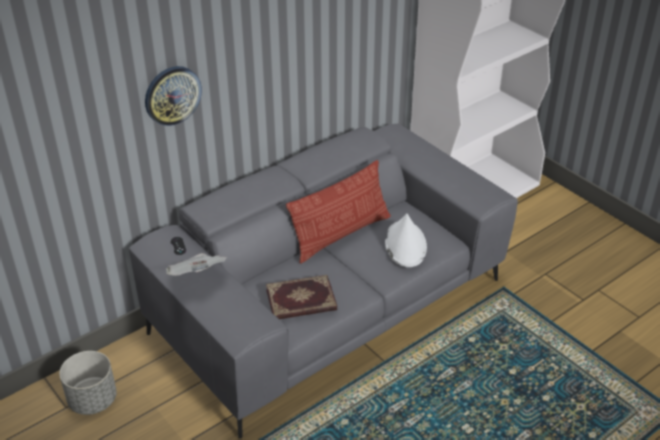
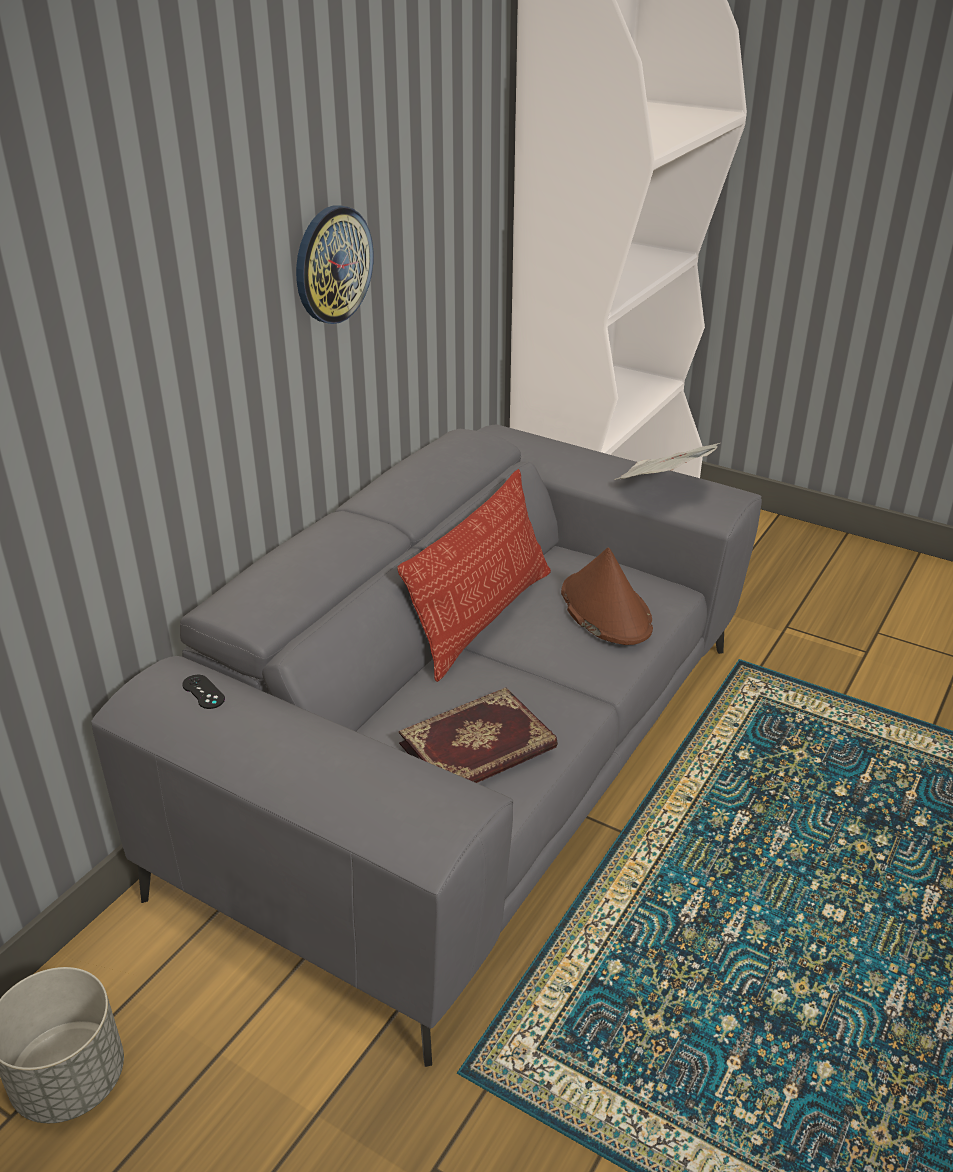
camera: 20 degrees left, 5 degrees down
wall clock [145,66,202,126] -> wall clock moved to [296,205,373,324]
newspaper [166,253,227,276] -> newspaper moved to [614,443,720,480]
white hat [385,213,427,267] -> brown hat [561,547,653,645]

